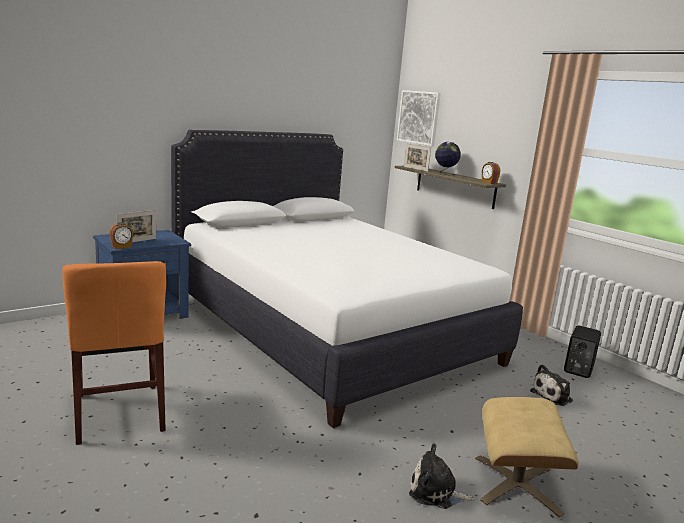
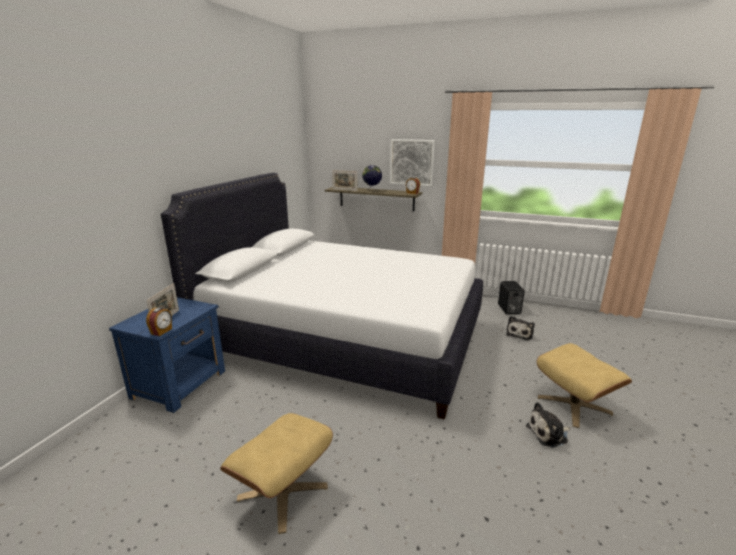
camera: 30 degrees left, 5 degrees up
orange chair [62,261,166,445] -> beige ottoman [220,413,333,534]
picture [397,90,441,146] -> picture moved to [390,139,435,186]

